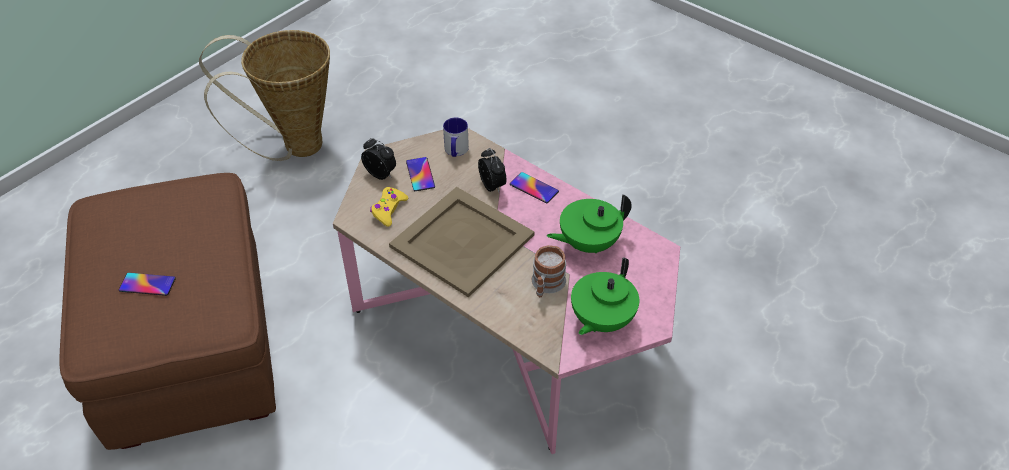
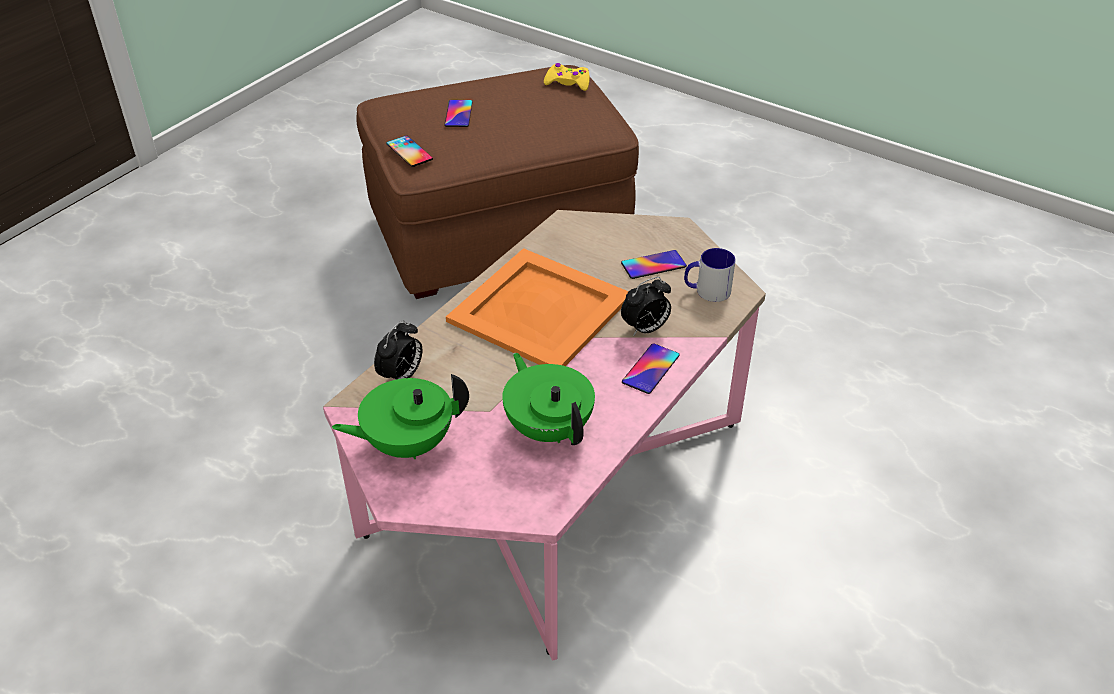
camera: 85 degrees right, 5 degrees down
basket [199,30,330,161] -> none
alarm clock [361,138,396,180] -> alarm clock moved to [374,320,422,380]
yellow game controller [370,187,408,227] -> yellow game controller moved to [544,63,590,91]
beige tray [389,187,535,297] -> orange tray [446,248,629,366]
mug [532,245,566,297] -> none
green teapot [571,257,639,335] -> green teapot turned 45 degrees counterclockwise [331,374,469,459]
none -> phone [386,135,433,167]

